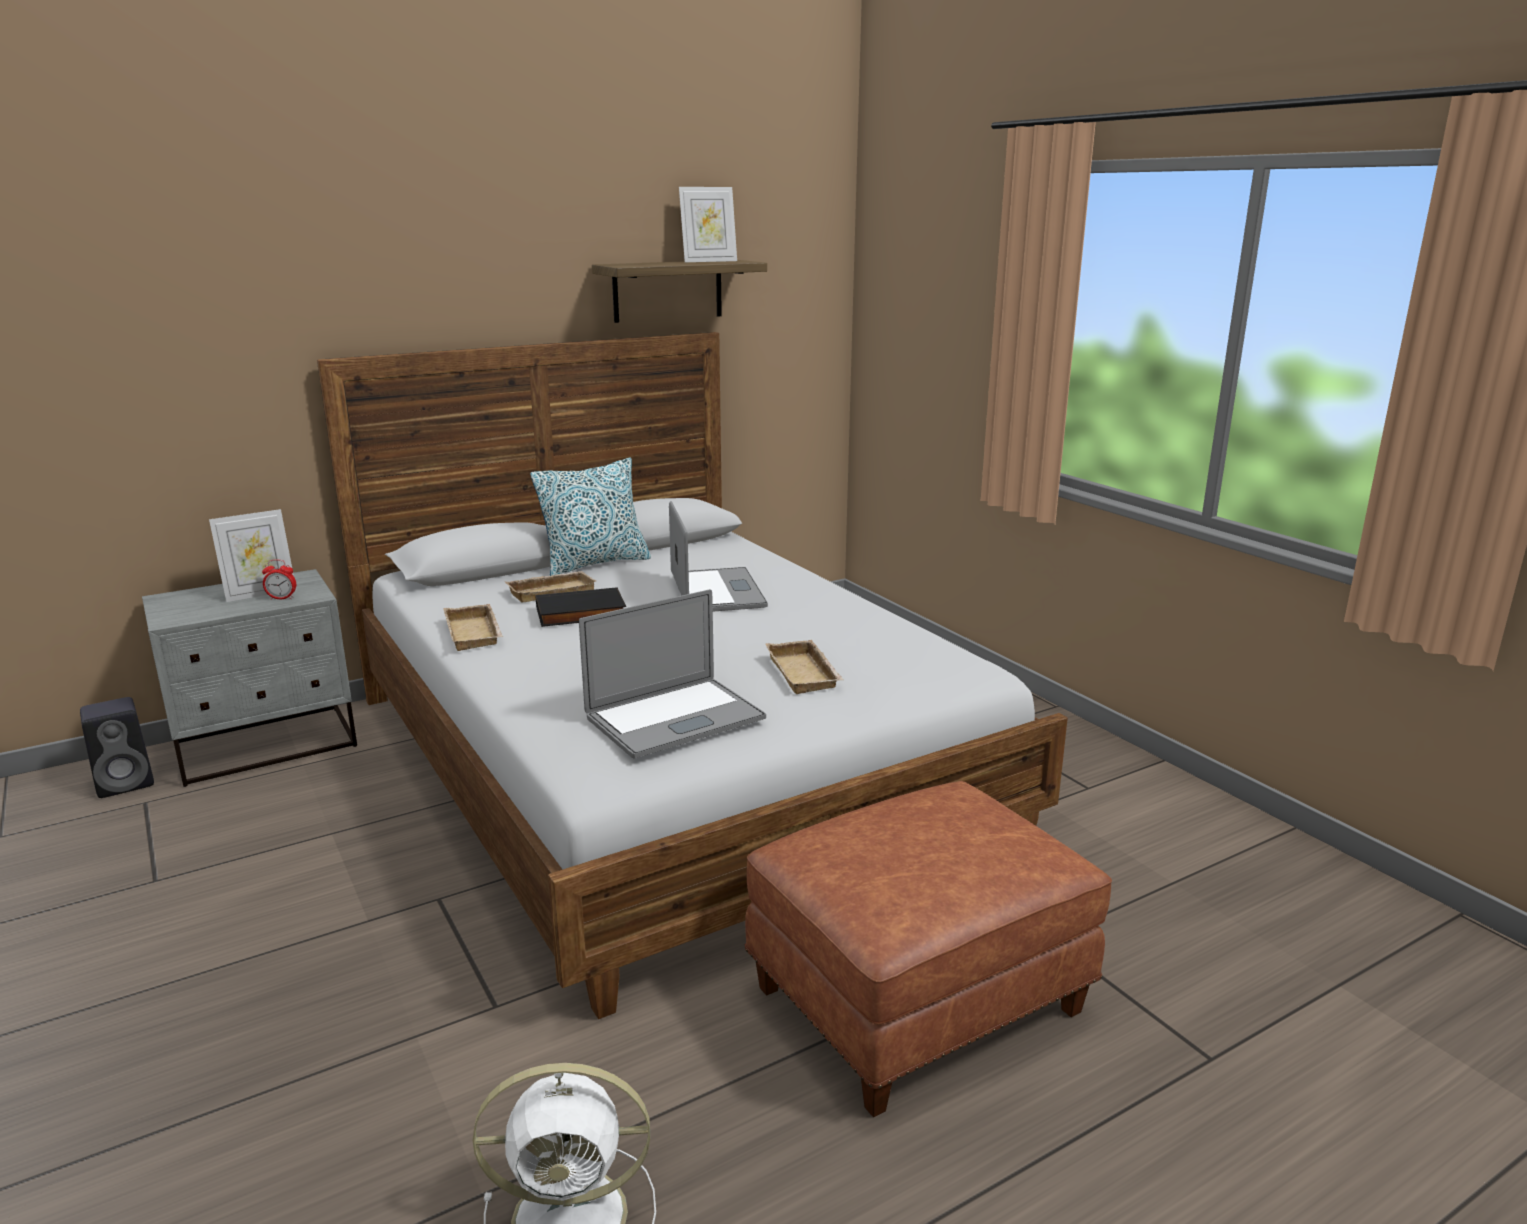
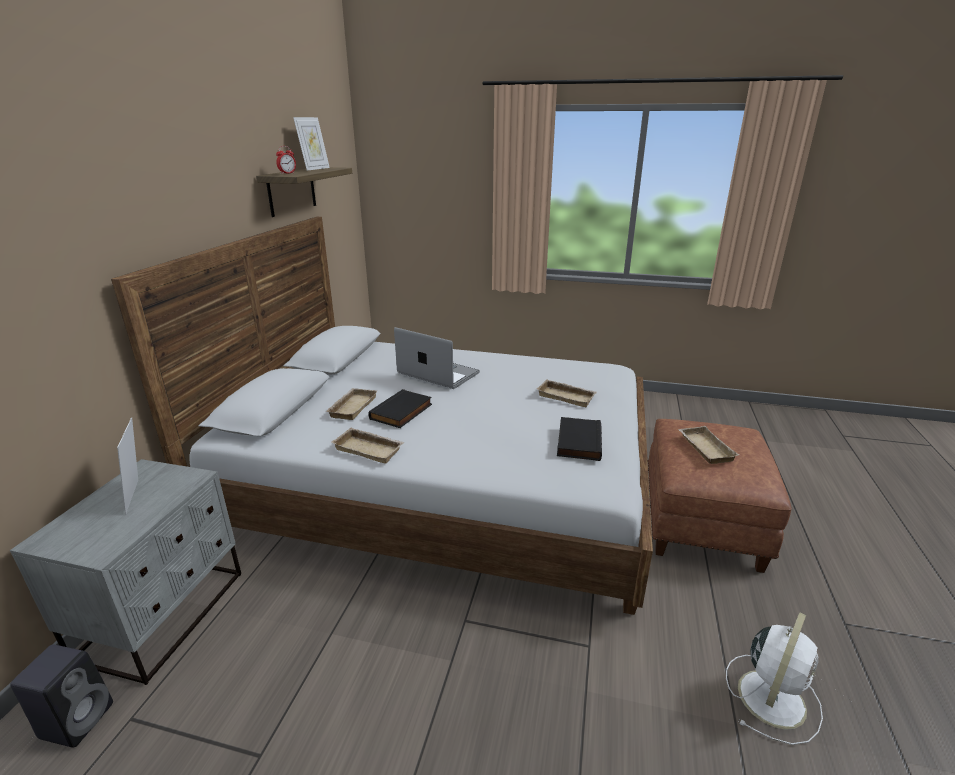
camera: 45 degrees left, 5 degrees up
picture frame [209,509,296,602] -> picture frame turned 150 degrees clockwise [117,417,138,515]
alarm clock [262,559,296,600] -> alarm clock moved to [276,146,296,174]
pillow [530,457,651,576] -> none
laptop [579,589,766,759] -> black book [557,417,602,461]
none -> beige tray [678,426,739,464]

